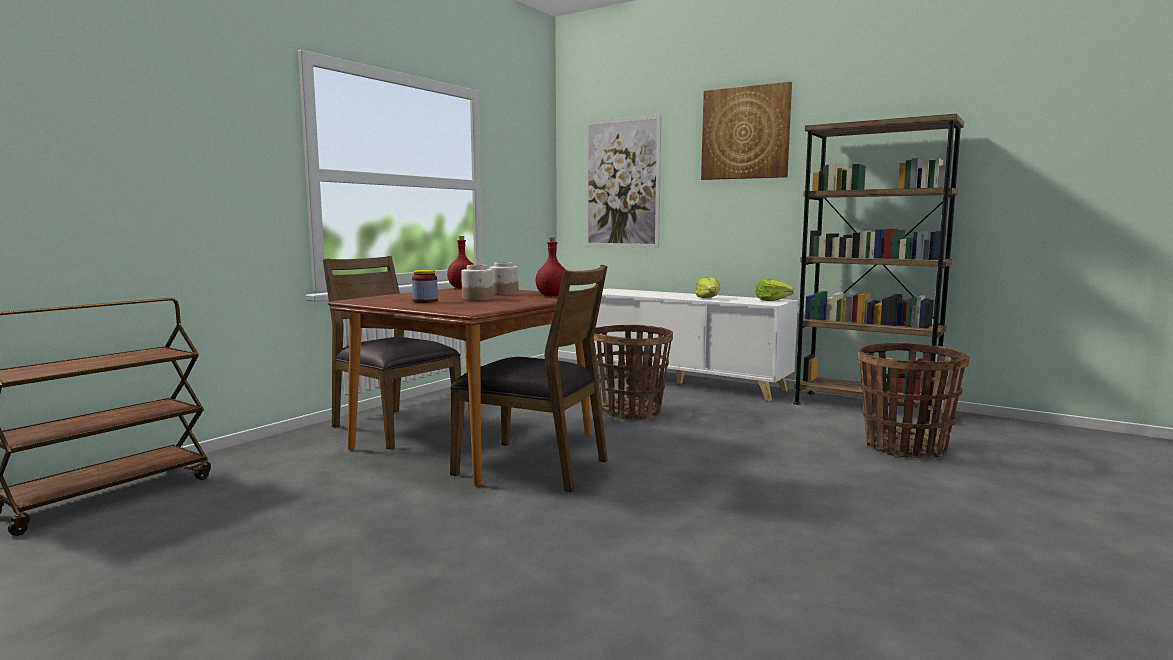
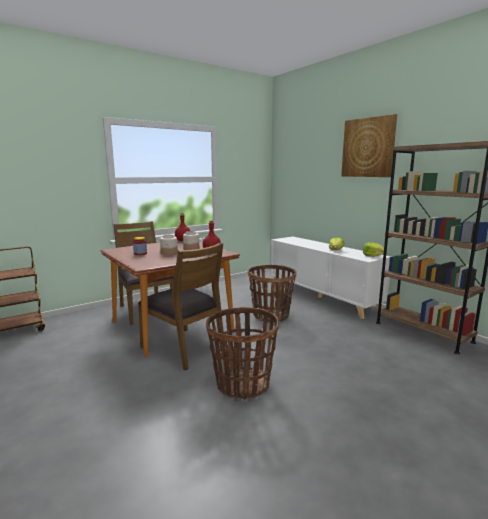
camera: 20 degrees right, 5 degrees up
picture [585,114,661,248] -> none
basket [858,343,969,458] -> basket moved to [206,307,279,400]

